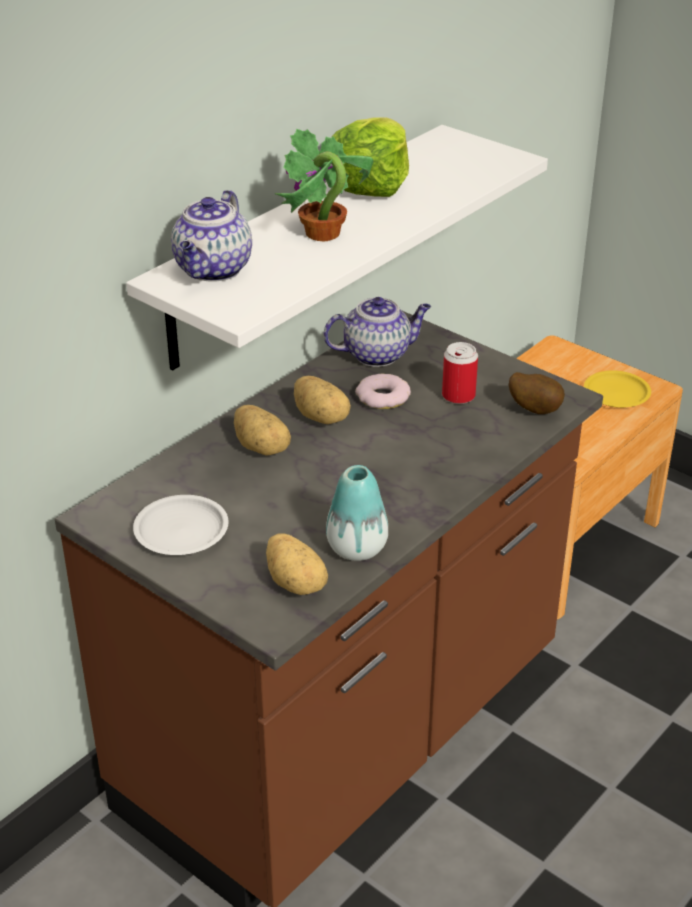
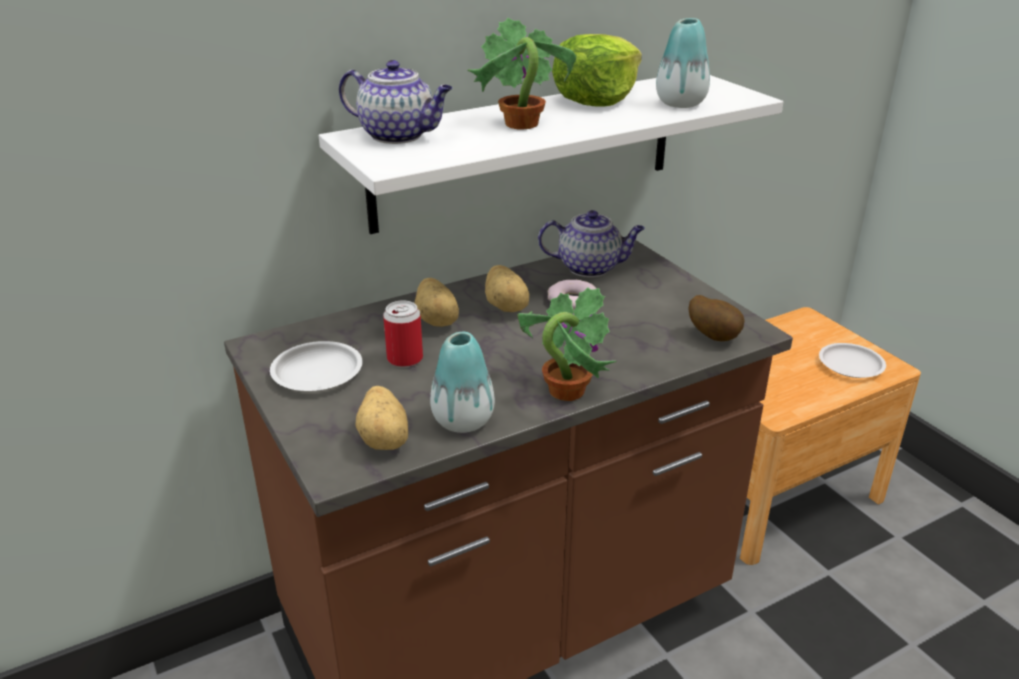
camera: 20 degrees right, 5 degrees down
teapot [171,190,252,282] -> teapot turned 105 degrees counterclockwise [339,60,453,144]
can [442,342,478,404] -> can moved to [383,300,423,367]
yellow plate [584,370,651,408] -> white plate [819,343,886,378]
none -> potted plant [517,287,617,401]
none -> vase [656,18,710,108]

